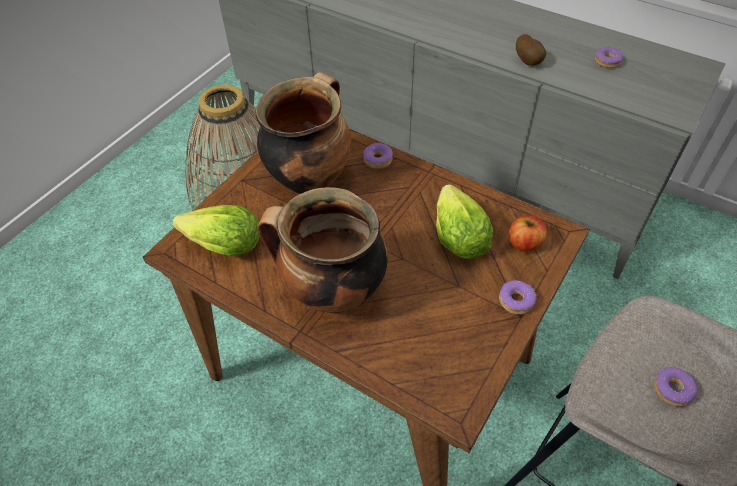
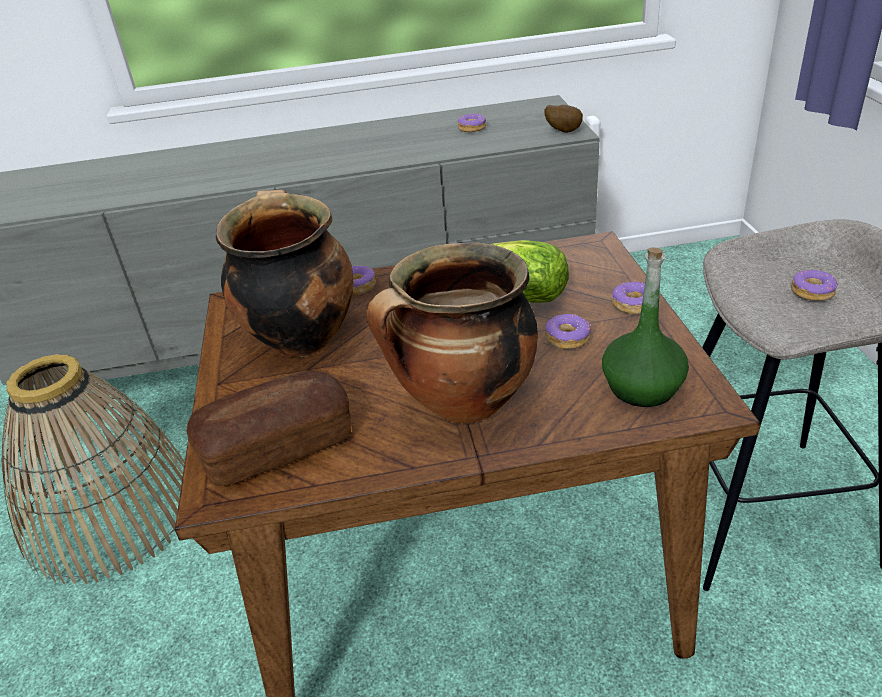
camera: 40 degrees left, 15 degrees down
lettuce [173,205,260,256] -> bread [187,371,351,486]
apple [509,215,547,251] -> none
potato [516,34,546,66] -> potato moved to [544,105,583,133]
none -> donut [545,314,591,349]
none -> green bottle [602,247,689,407]

